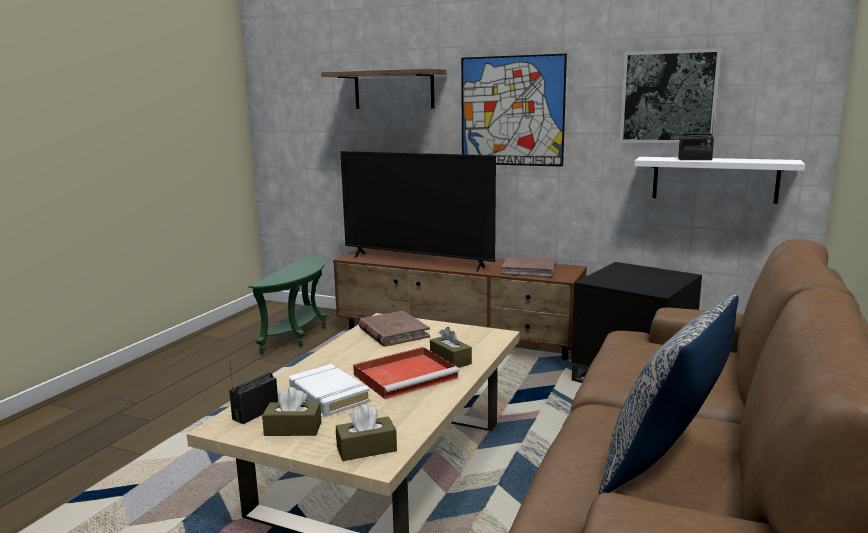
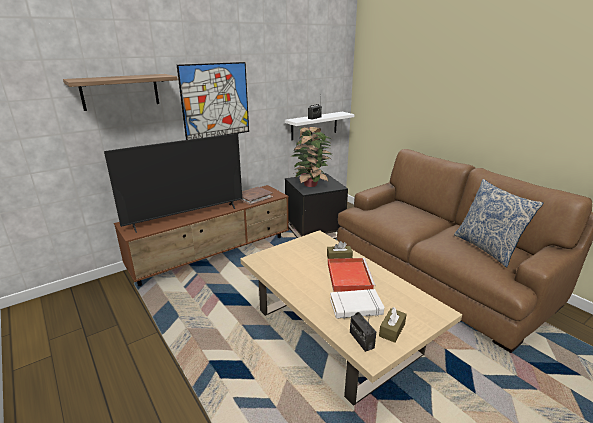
camera: 60 degrees left, 10 degrees up
green side table [248,255,327,355] -> none
brown tissue box [336,405,397,461] -> none
brown book [359,311,430,347] -> none
picture [620,48,722,143] -> none
none -> potted plant [292,127,332,187]

